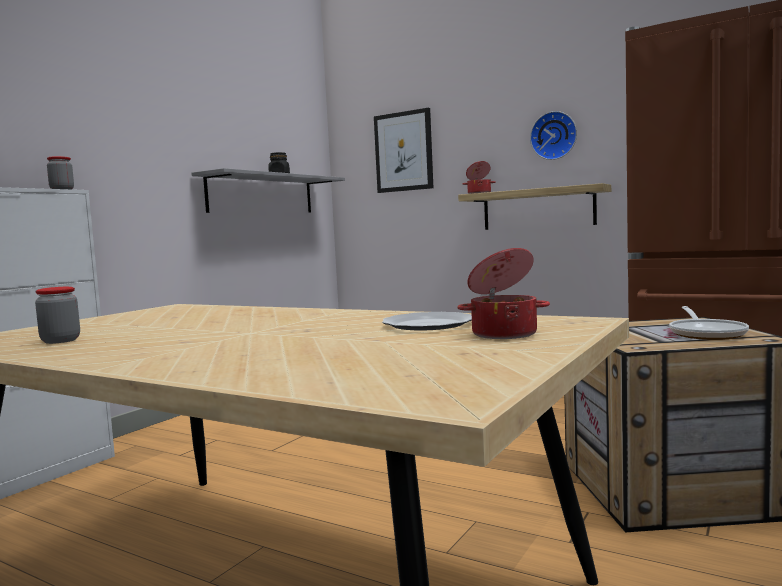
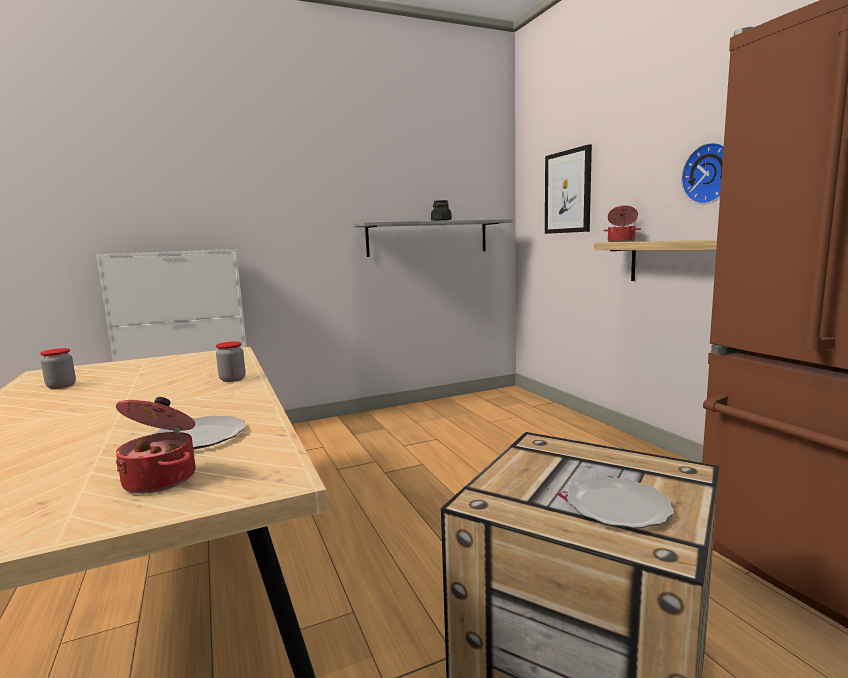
camera: 35 degrees right, 5 degrees up
jar [47,156,74,189] -> jar moved to [216,341,245,382]
frying pan [669,306,749,340] -> plate [567,477,674,528]

